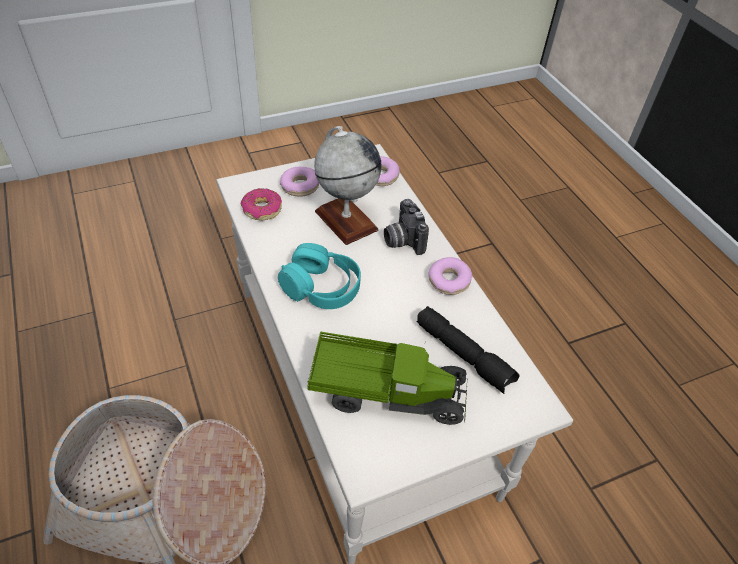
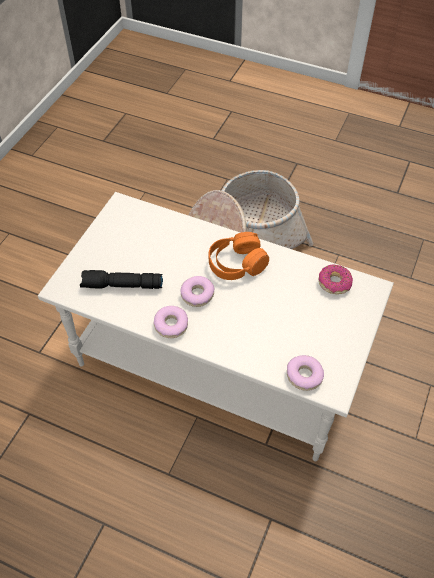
camera: 140 degrees right, 5 degrees up
turquoise headphones [278,243,361,309] -> orange headphones [208,232,269,280]
donut [280,167,319,196] -> donut moved to [180,276,215,307]
toy truck [308,331,468,425] -> none
globe [314,126,382,245] -> none
camera [384,199,429,255] -> none

